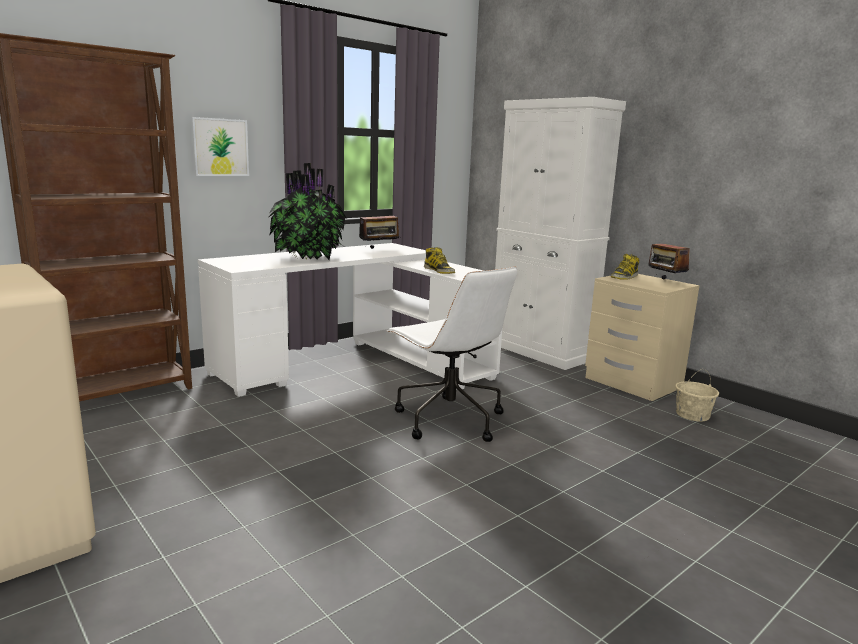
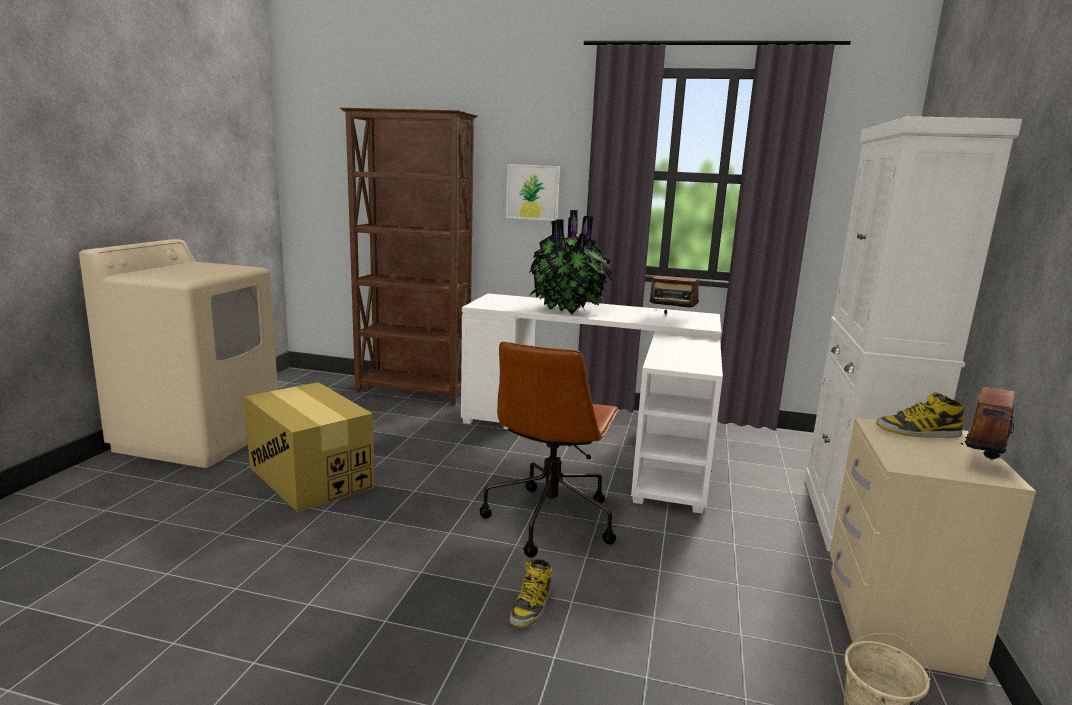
camera: 55 degrees right, 0 degrees up
white office chair [387,267,517,442] -> brown office chair [480,342,620,557]
boot [424,247,455,274] -> boot moved to [509,559,552,628]
none -> cardboard box [244,382,375,512]

